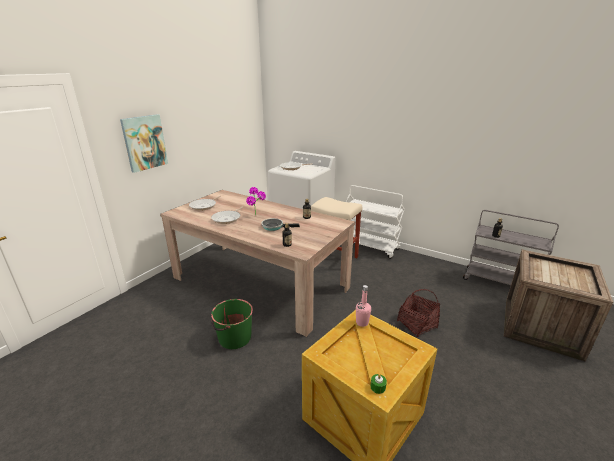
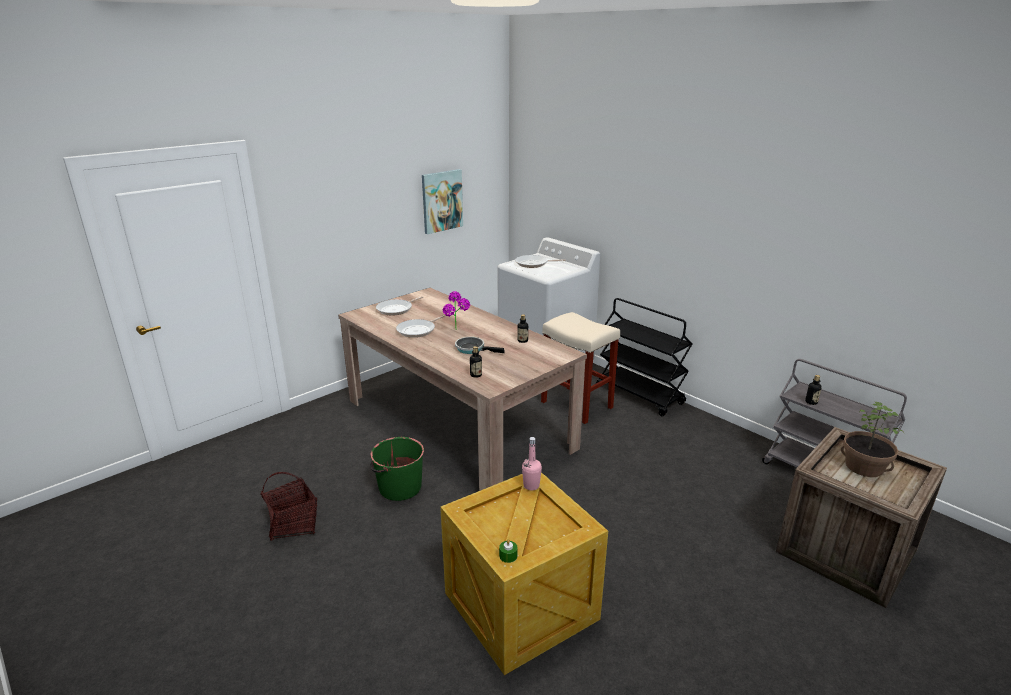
camera: 15 degrees right, 0 degrees up
picture [120,114,168,173] -> picture moved to [422,169,463,234]
white cart [341,185,405,259] -> black cart [596,298,692,416]
basket [397,289,440,337] -> basket moved to [261,472,317,541]
none -> potted plant [841,402,905,477]

